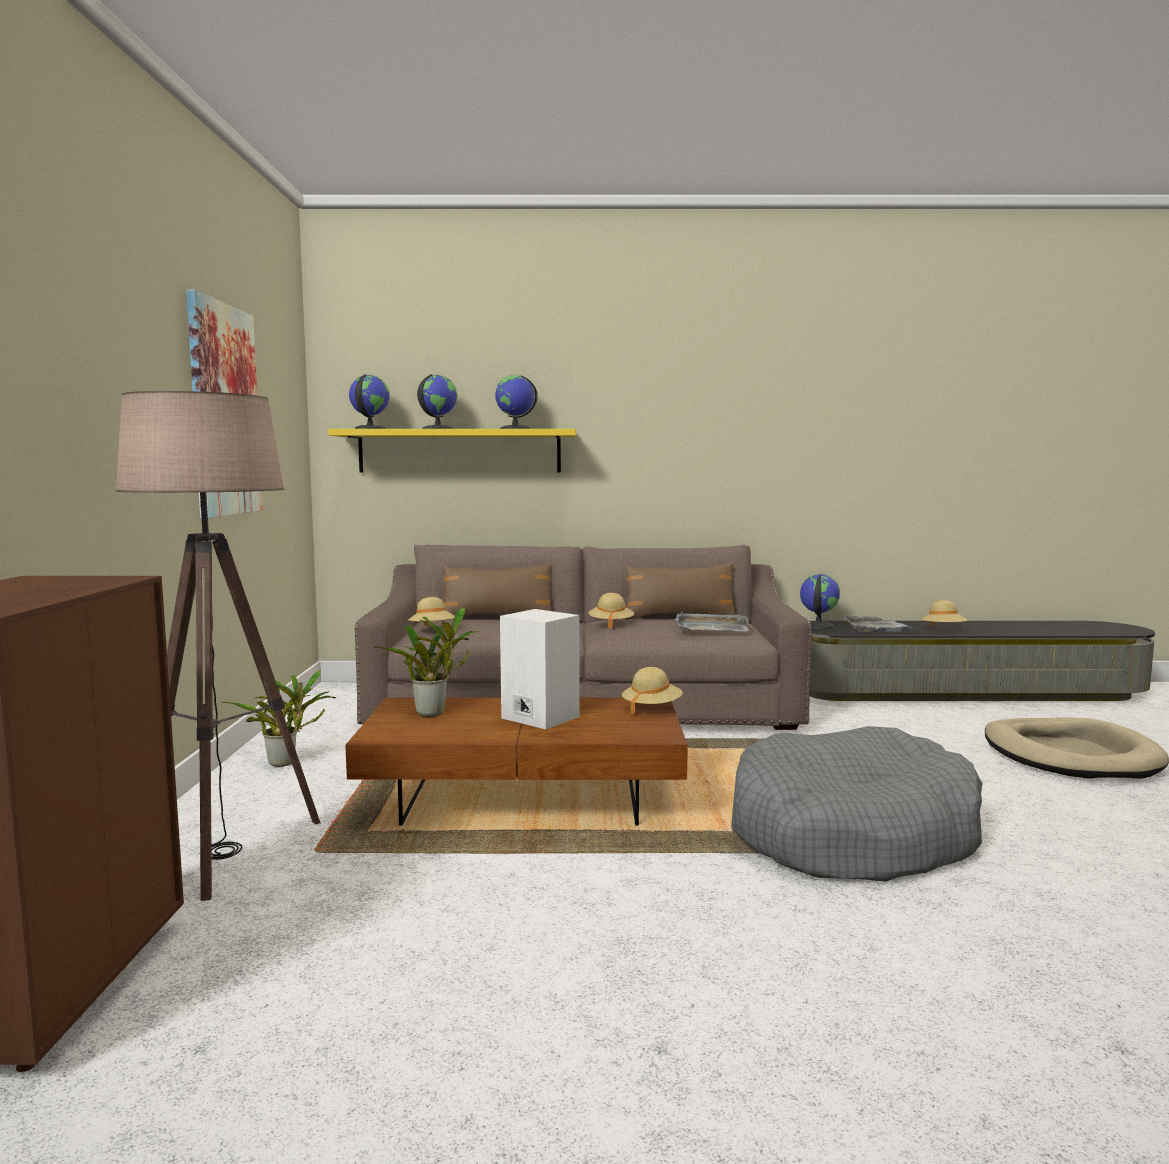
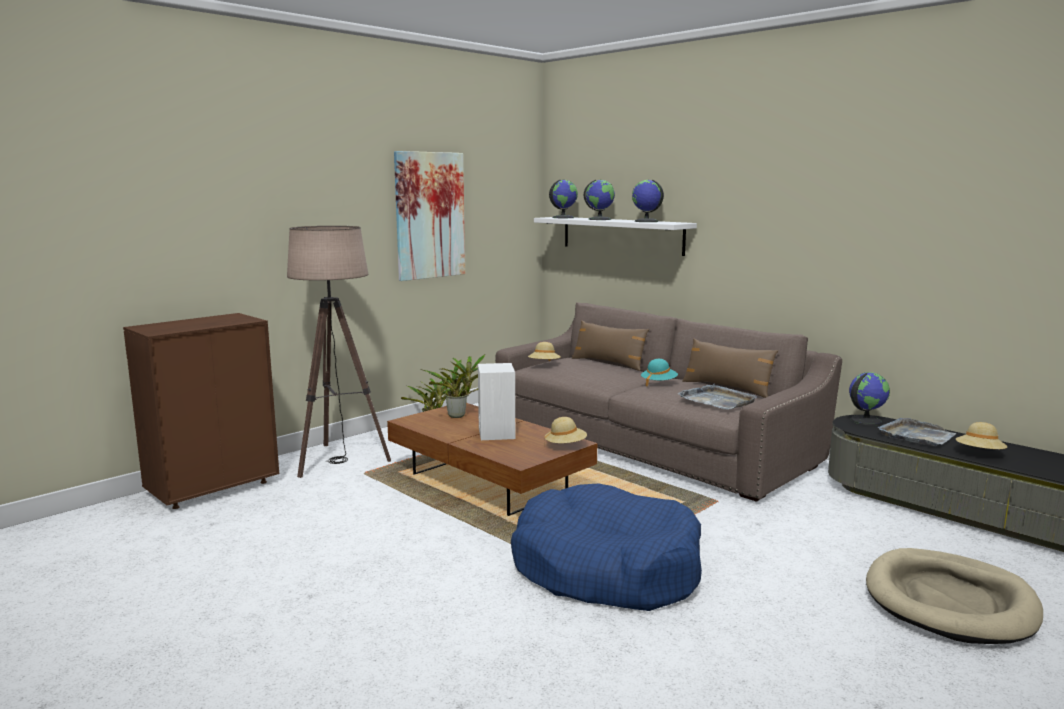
camera: 45 degrees right, 5 degrees up
yellow shelf [328,429,576,472] -> white shelf [534,217,697,256]
beige hat [589,593,634,629] -> turquoise hat [641,359,678,387]
grey dog bed [731,726,983,882] -> blue dog bed [511,484,702,611]

